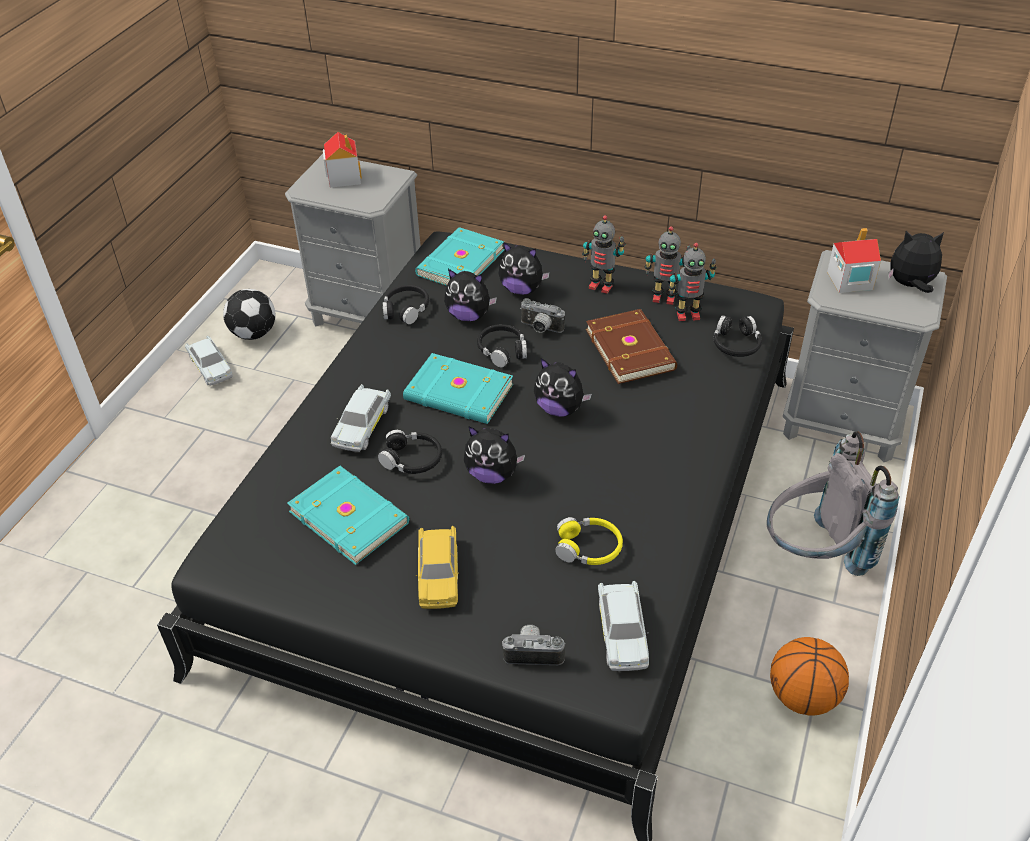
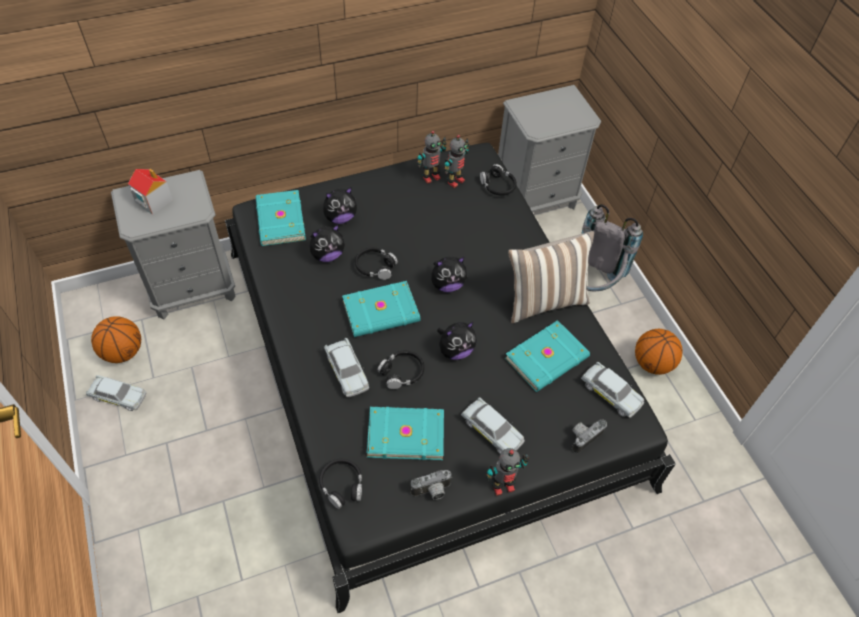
camera: 45 degrees left, 10 degrees up
football [223,289,275,340] -> basketball [91,316,141,363]
black headphones [383,285,429,324] -> black headphones moved to [319,459,362,509]
yellow toy car [416,526,459,609] -> white toy car [461,397,525,454]
camera [520,298,565,333] -> camera moved to [410,470,453,500]
yellow headphones [555,517,623,565] -> turquoise book [505,320,590,392]
toy robot [582,215,625,294] -> toy robot moved to [486,448,529,496]
brown book [586,309,677,384] -> none
toy house [827,228,881,293] -> none
plush toy [888,231,944,293] -> none
none -> pillow [508,231,594,323]

